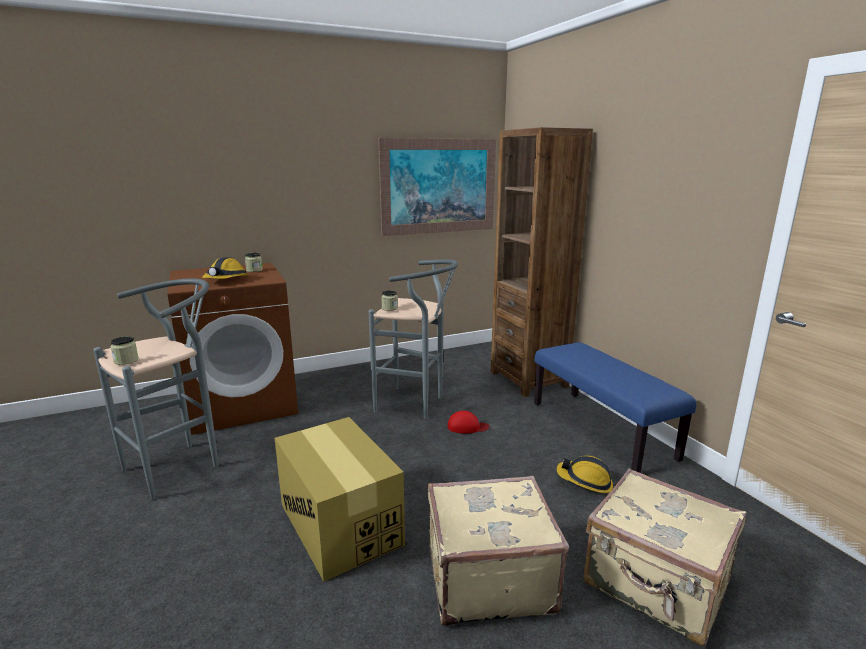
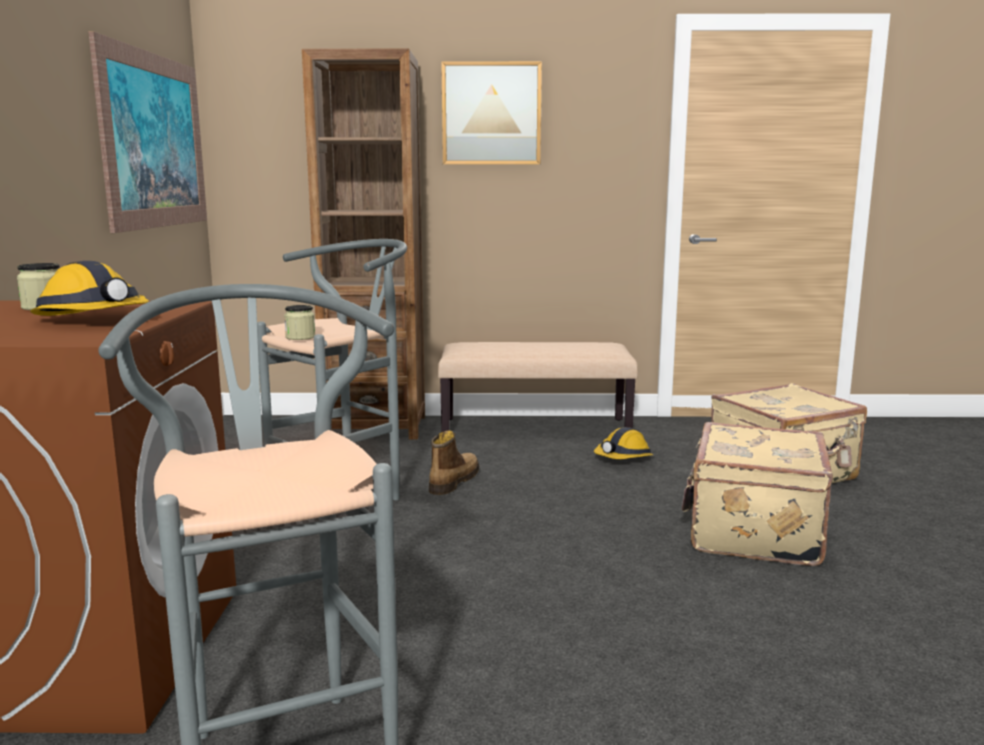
camera: 65 degrees left, 5 degrees down
jar [111,336,139,365] -> none
cardboard box [275,417,405,582] -> none
red cap [448,411,489,434] -> boot [429,430,479,495]
blue bench [534,342,696,473] -> beige bench [438,342,638,432]
none -> picture [441,61,542,165]

